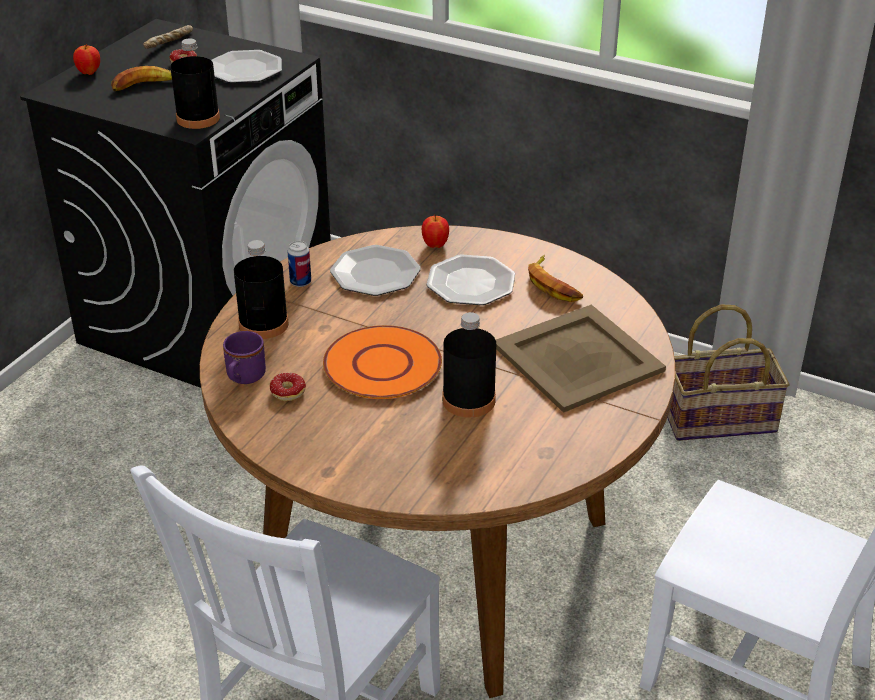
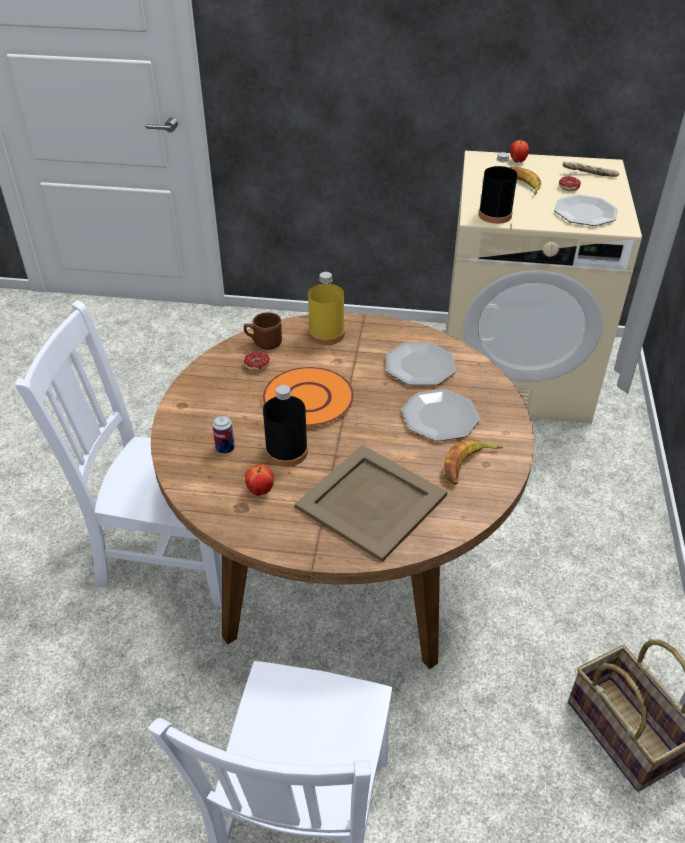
camera: 70 degrees right, 5 degrees up
black washing machine [20,19,331,388] -> beige washing machine [446,151,642,423]
purple mug [223,331,266,384] -> brown mug [244,312,282,350]
black bottle [234,240,288,339] -> yellow bottle [308,272,345,345]
can [287,241,311,287] -> can moved to [212,415,235,454]
apple [422,214,449,248] -> apple moved to [245,465,274,496]

